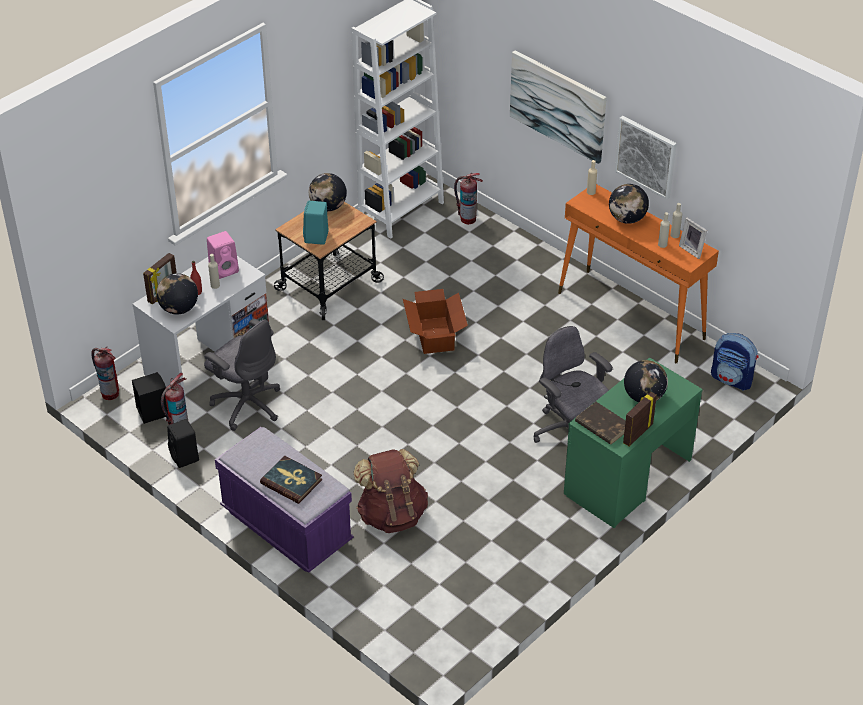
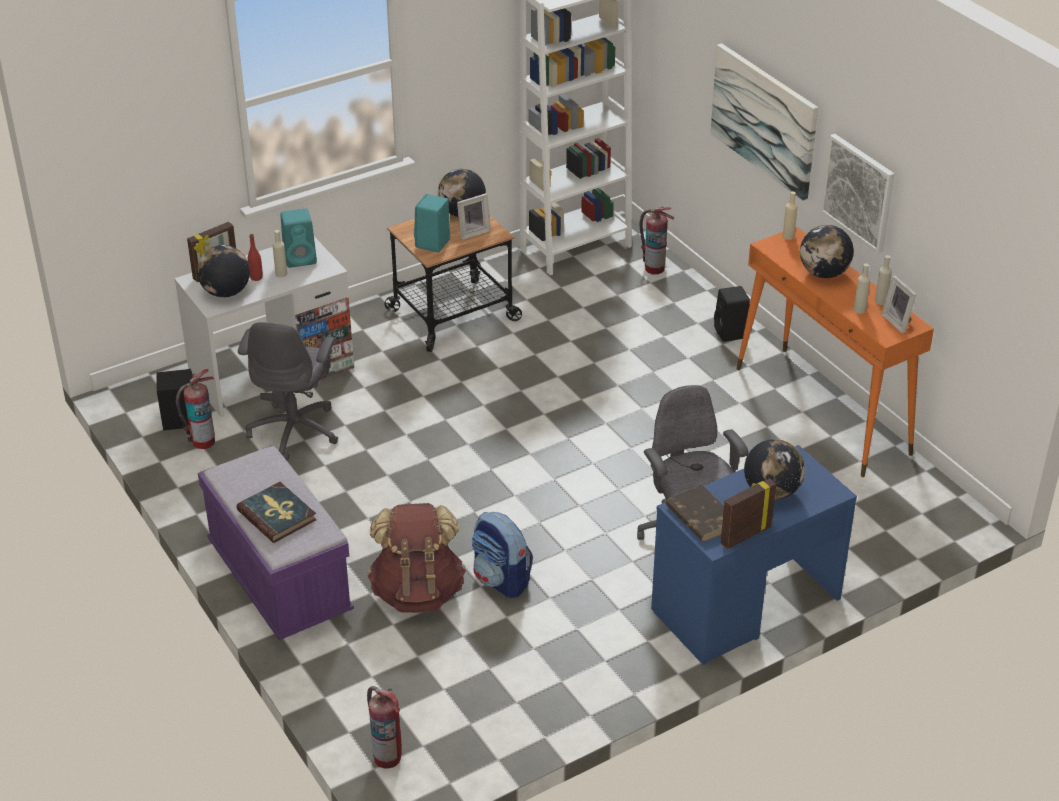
camera: 15 degrees right, 5 degrees down
fire extinguisher [91,347,119,400] -> fire extinguisher moved to [367,686,402,769]
black speaker [167,419,199,468] -> black speaker moved to [714,286,750,342]
grey office chair [204,319,280,431] -> grey office chair turned 45 degrees clockwise [238,322,338,461]
pink speaker [207,231,239,279] -> turquoise speaker [280,208,317,268]
cardboard box [403,289,468,354] -> none
green desk [564,357,703,528] -> blue desk [651,445,857,665]
backpack [711,333,759,390] -> backpack moved to [472,512,533,598]
none -> picture frame [457,193,491,240]

